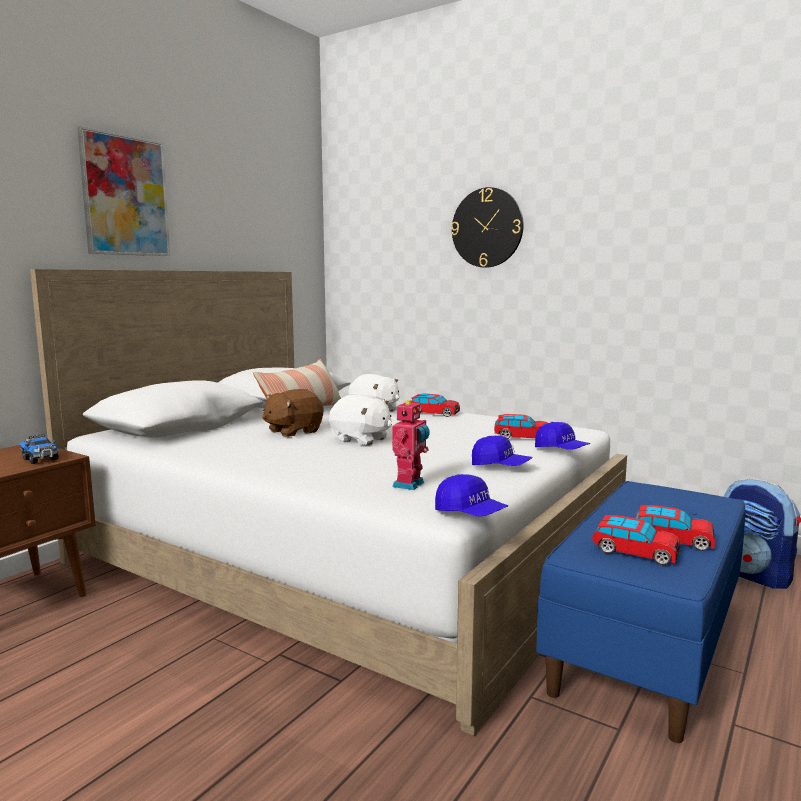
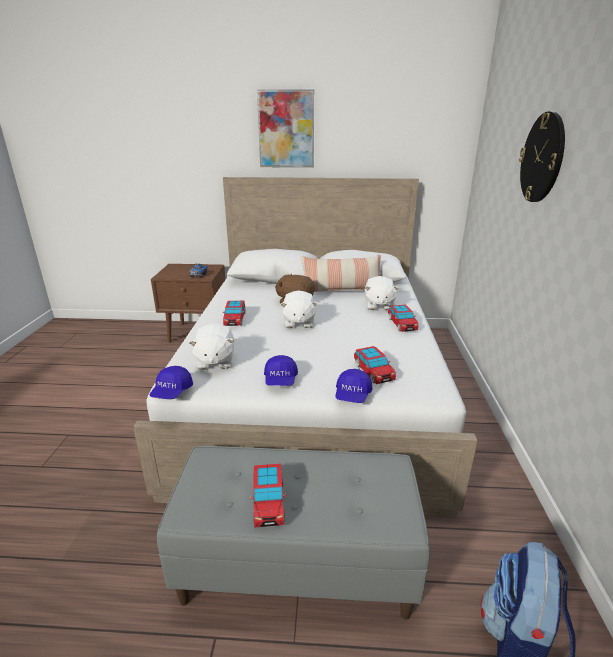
camera: 60 degrees right, 15 degrees up
toy robot [392,400,430,490] -> white plush toy [189,324,234,370]
blue bench [536,481,745,743] -> grey bench [157,446,430,620]
toy car [592,515,680,565] -> toy car moved to [223,301,246,326]

